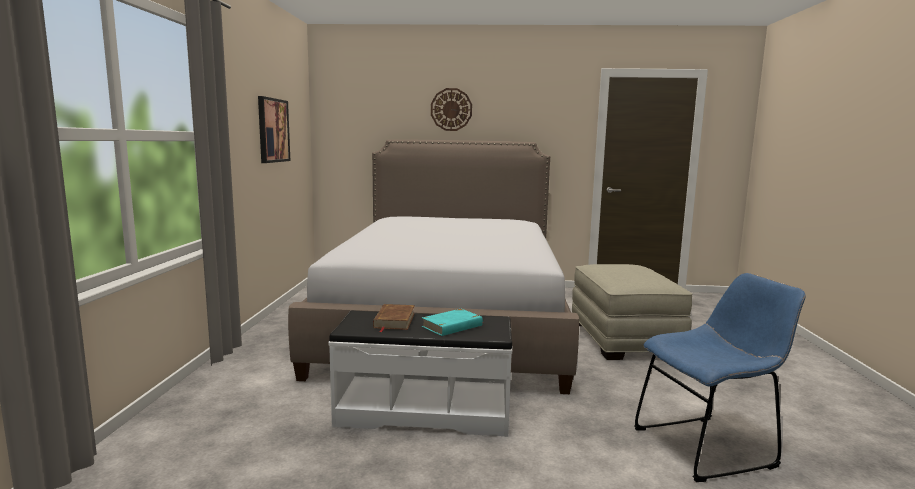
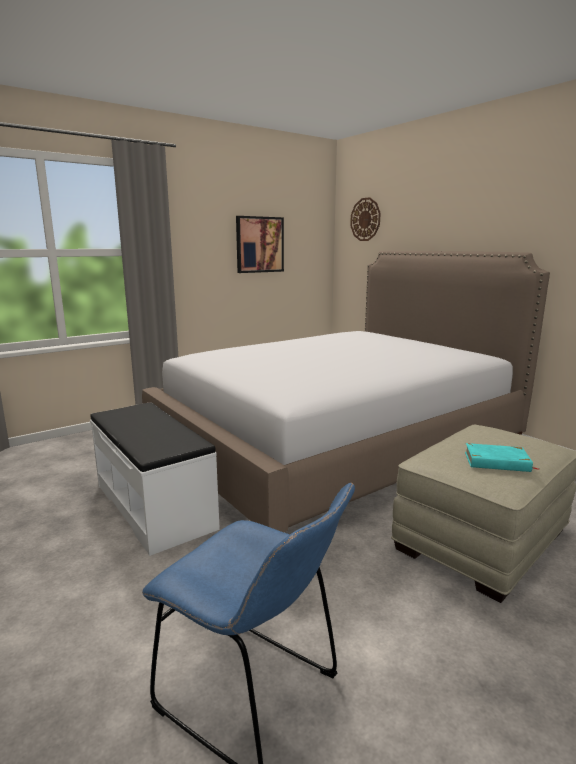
camera: 50 degrees right, 5 degrees up
brown book [373,304,415,332] -> none
turquoise book [422,309,483,336] -> turquoise book moved to [465,443,540,472]
wall clock [431,88,472,131] -> wall clock moved to [350,197,381,241]

